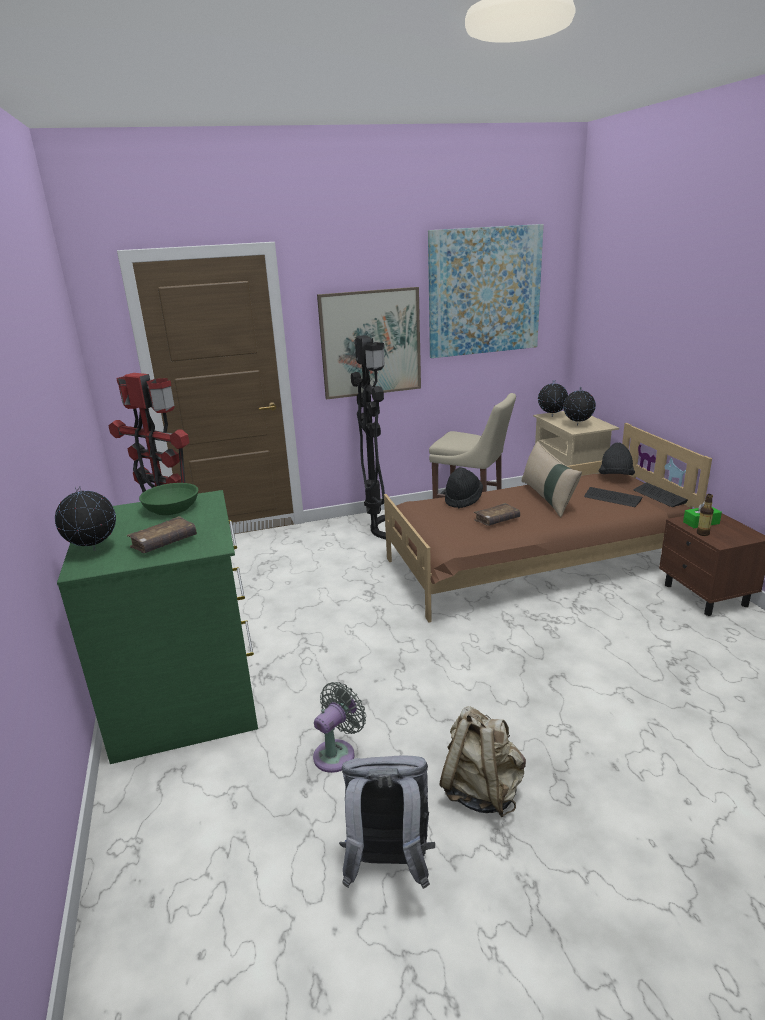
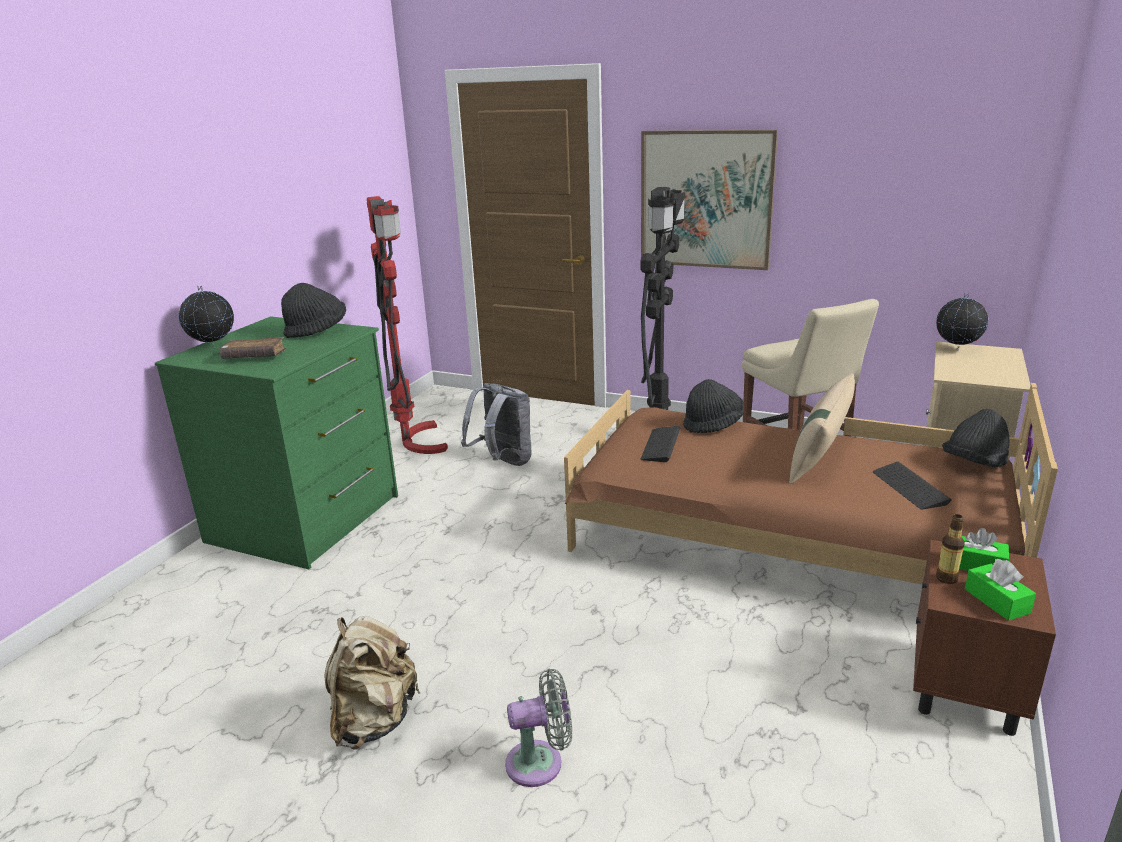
camera: 40 degrees right, 0 degrees up
green bowl [139,483,199,515] -> black hat [281,283,346,338]
grey fan [313,682,366,773] -> grey fan moved to [505,669,572,787]
grey backpack [339,756,435,889] -> grey backpack moved to [461,383,532,466]
picture [428,224,544,358] -> none
brown book [474,503,520,526] -> none
globe [563,387,596,426] -> none
keyboard [634,482,688,507] -> keyboard moved to [640,426,680,462]
none -> green tissue box [965,559,1036,620]

